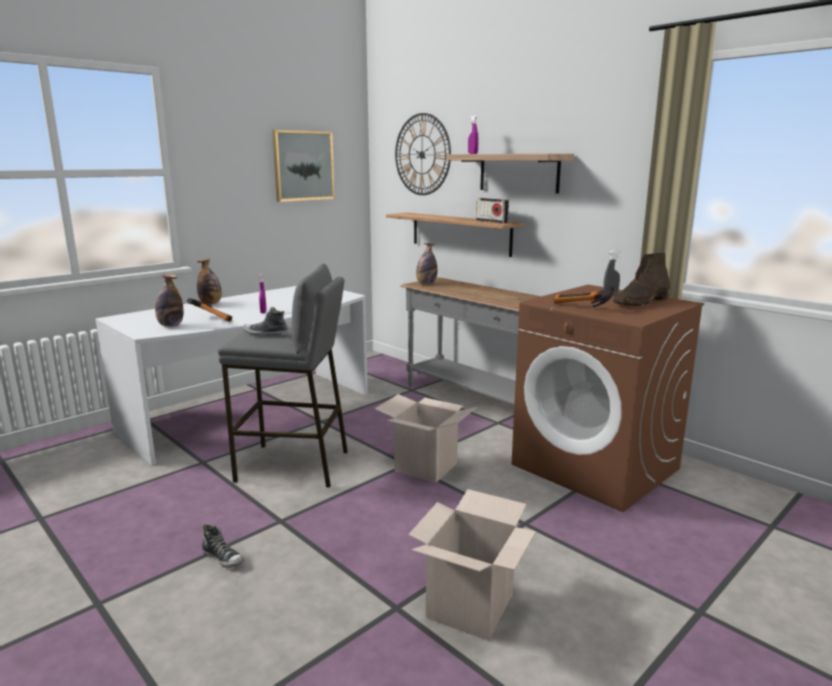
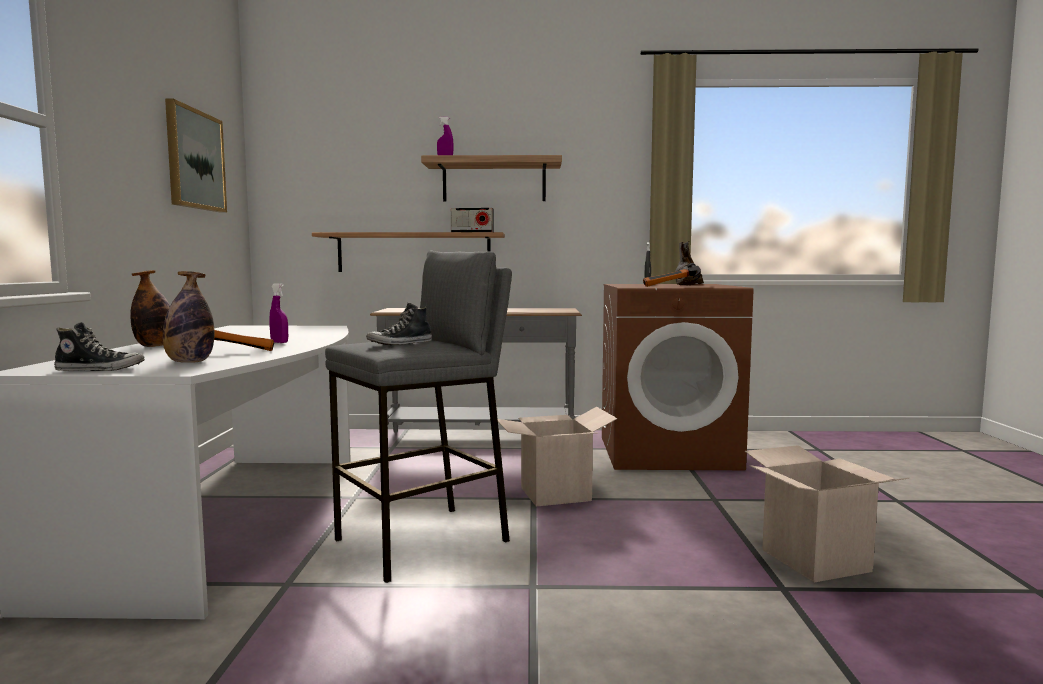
camera: 45 degrees left, 10 degrees down
shoe [202,524,244,568] -> shoe moved to [54,322,145,371]
wall clock [395,113,451,195] -> none
bottle [416,243,437,285] -> none

